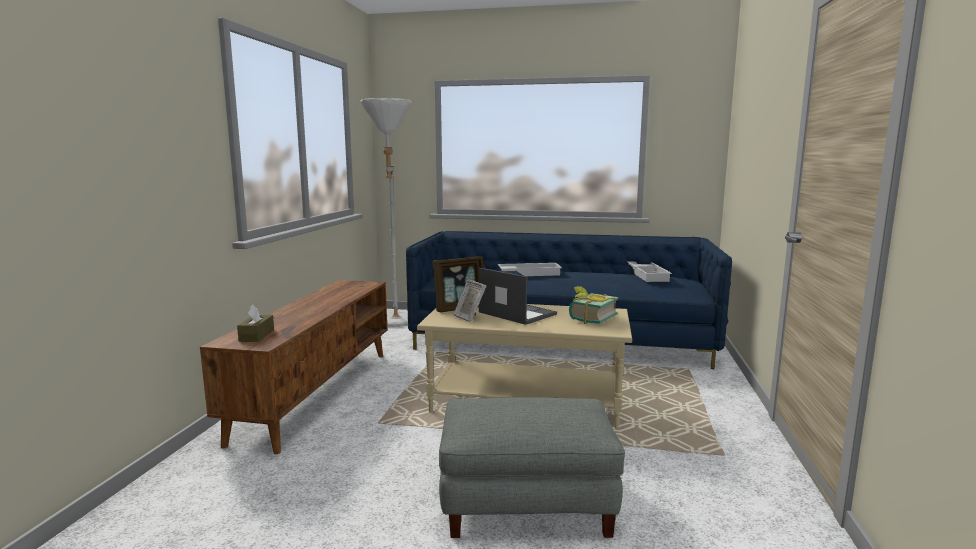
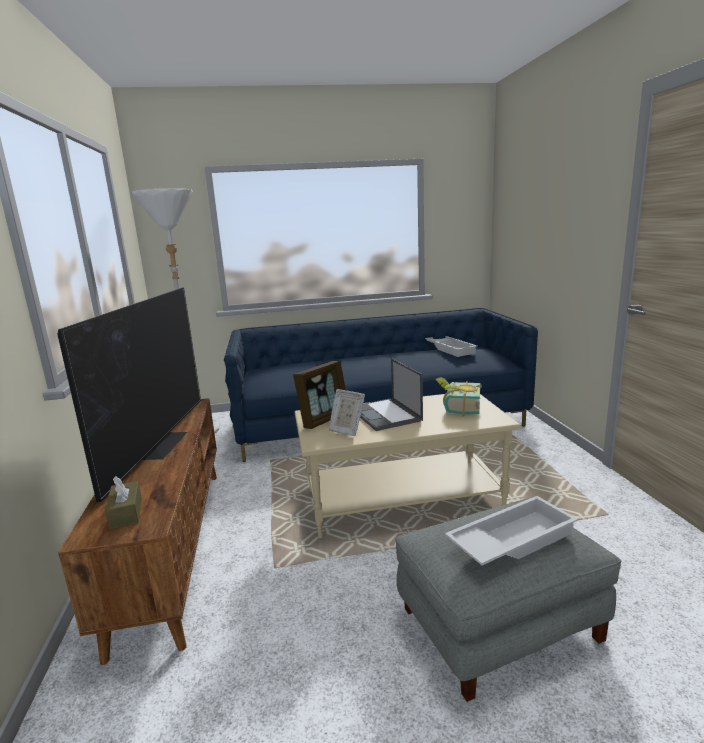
camera: 20 degrees left, 5 degrees up
laptop [479,268,557,325] -> laptop turned 135 degrees counterclockwise [360,358,423,431]
white tray [498,263,562,276] -> white tray moved to [445,496,578,565]
none -> television [57,287,201,502]

